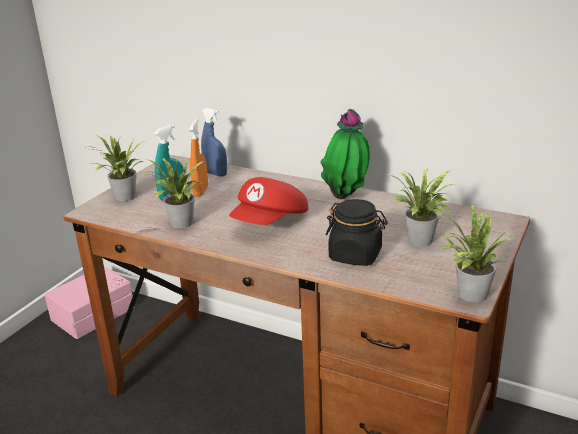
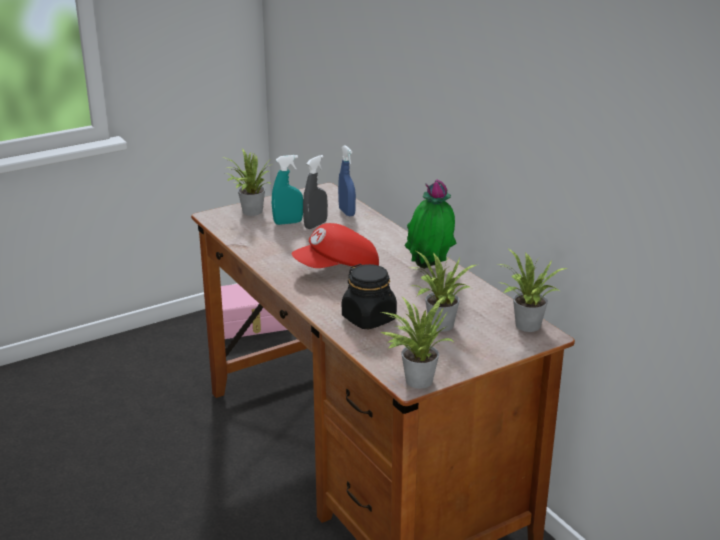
camera: 30 degrees right, 0 degrees up
potted plant [143,158,204,228] -> potted plant moved to [498,248,567,332]
orange spray bottle [189,119,208,197] -> grey spray bottle [303,155,328,229]

